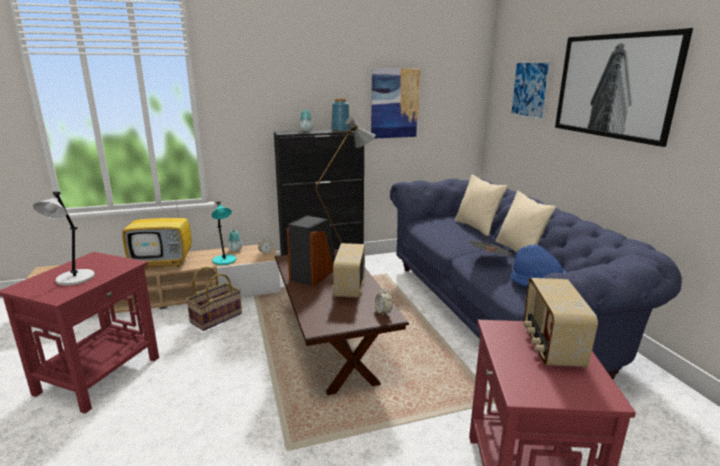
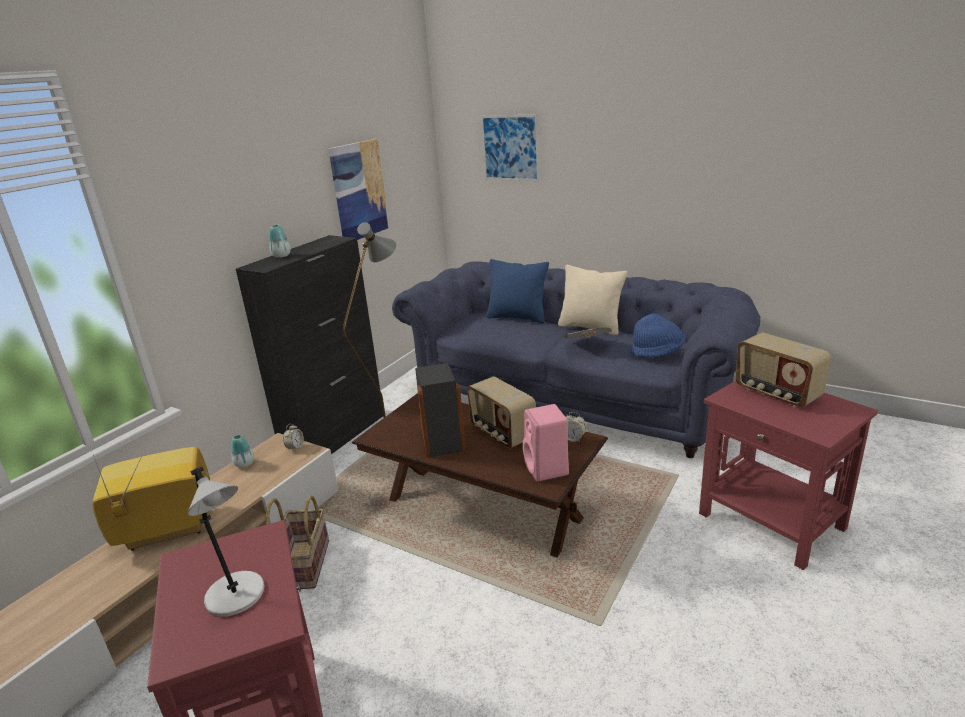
camera: 40 degrees left, 5 degrees up
television [122,187,192,267] -> television turned 150 degrees counterclockwise [92,447,210,551]
turquoise table lamp [212,201,237,265] -> none
blue vase [331,99,350,132] -> none
beige pillow [455,175,508,236] -> blue pillow [486,259,549,323]
picture [555,28,693,147] -> none
none -> pink speaker [523,404,569,481]

